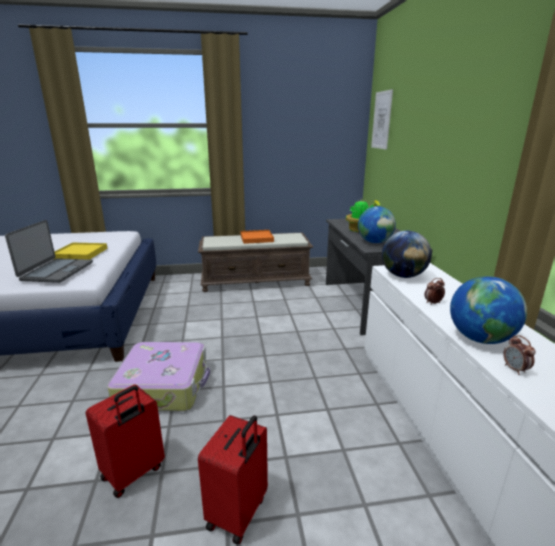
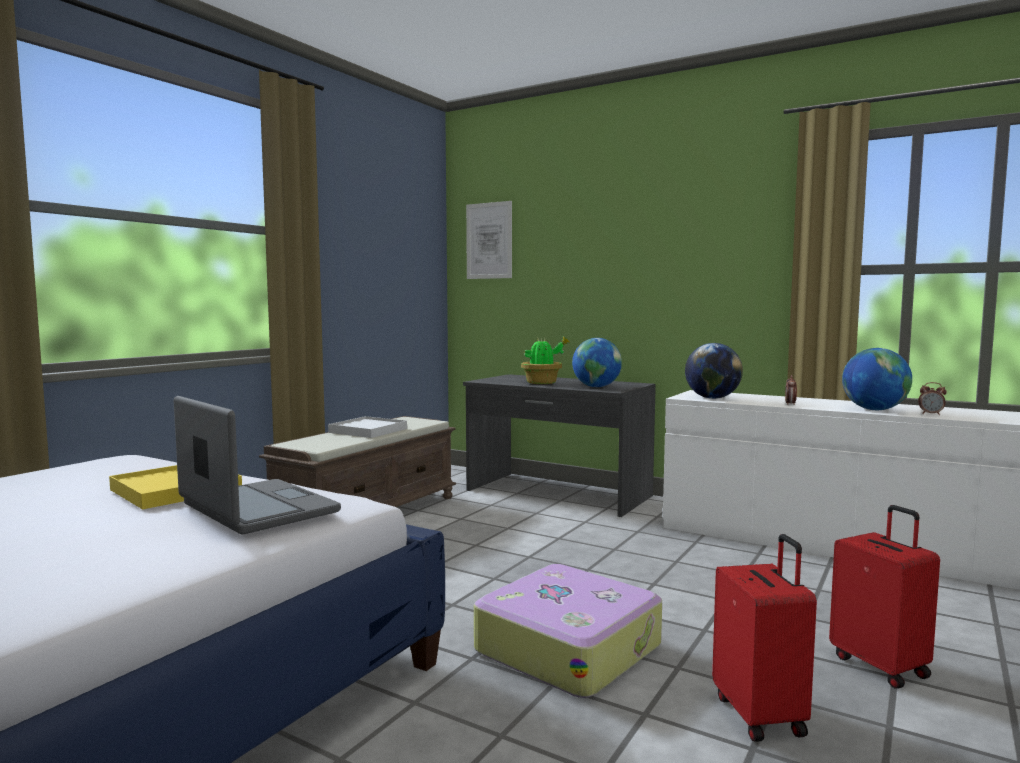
camera: 50 degrees left, 15 degrees down
orange tray [241,230,274,244] -> white tray [328,416,407,438]

